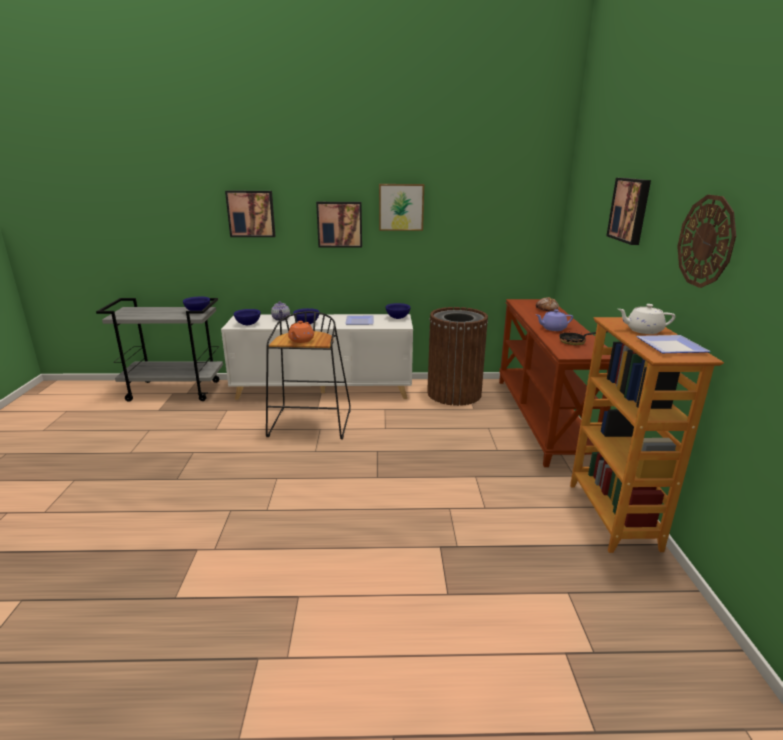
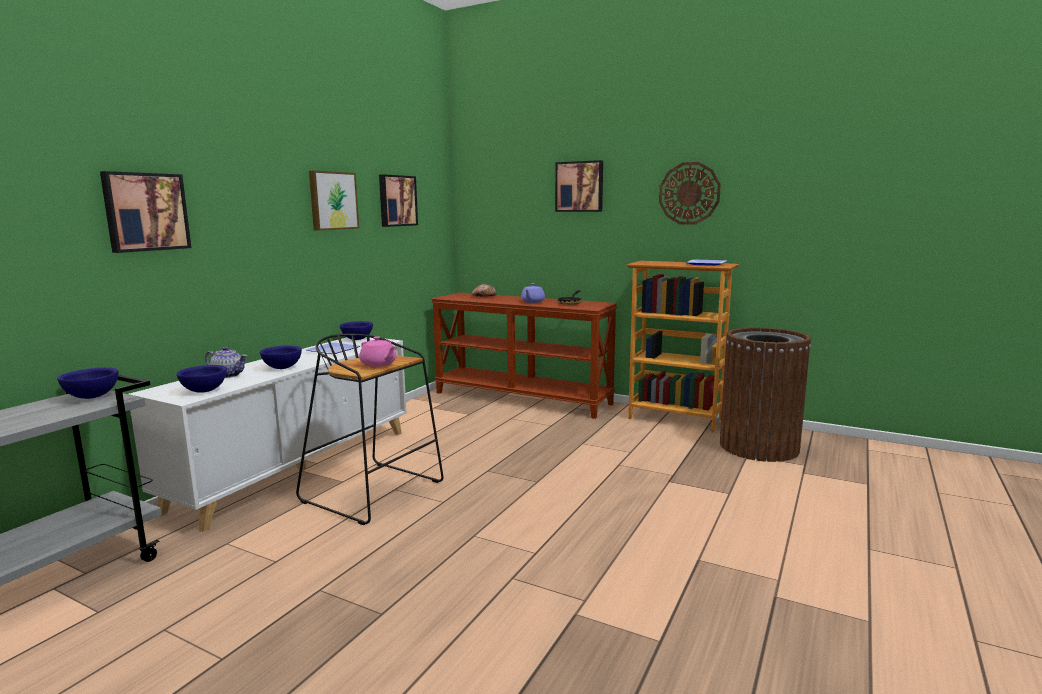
camera: 60 degrees left, 10 degrees down
orange teapot [288,321,314,343] -> pink teapot [359,336,396,367]
picture [316,202,362,248] -> picture moved to [379,174,418,227]
brown trash can [427,307,488,406] -> brown trash can moved to [720,327,811,462]
white teapot [618,304,676,334] -> none

